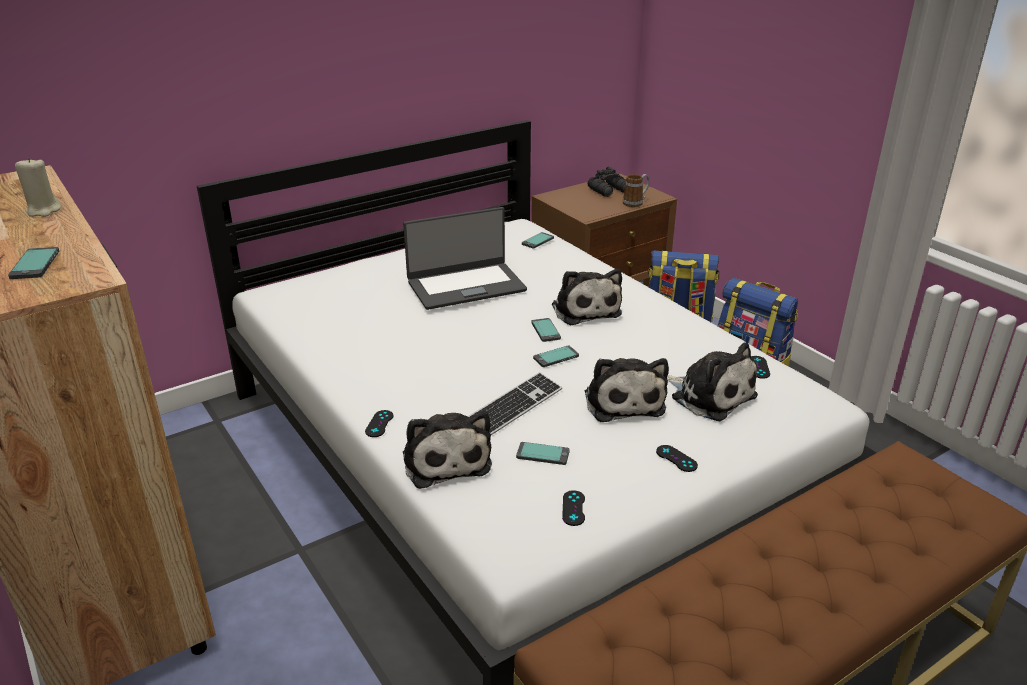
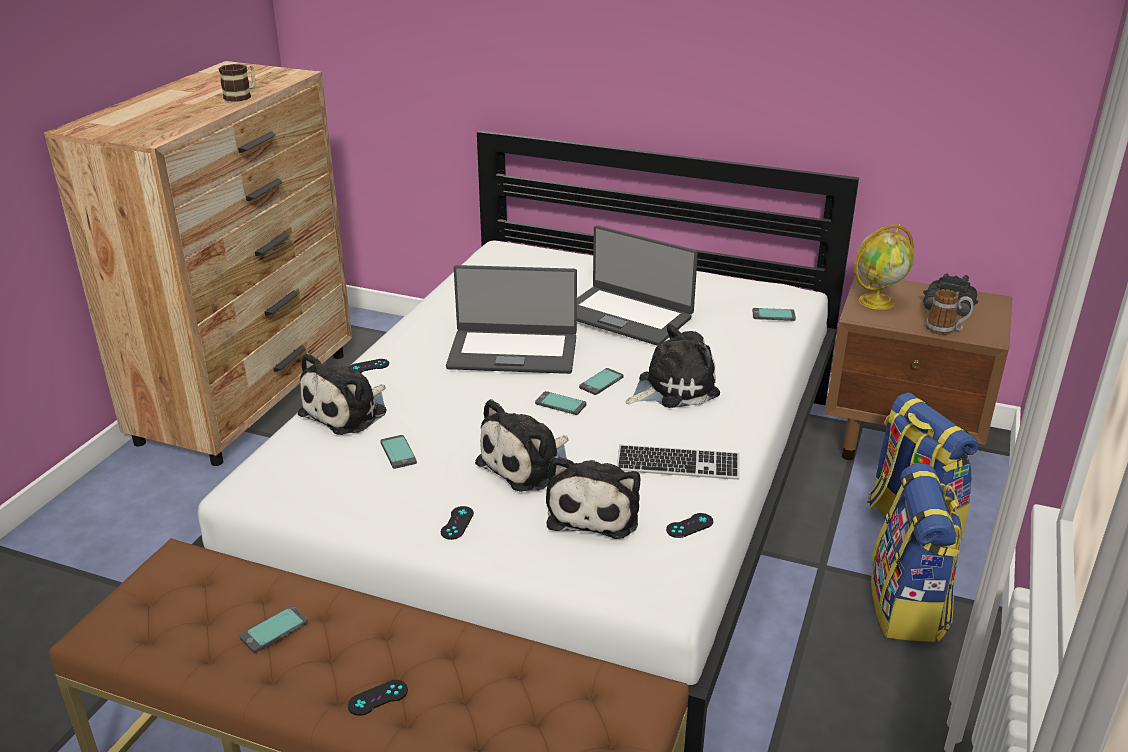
camera: 55 degrees right, 0 degrees up
phone [8,247,59,279] -> phone moved to [239,606,308,653]
beige candle [15,157,61,217] -> mug [218,64,255,102]
keyboard [467,372,562,435] -> keyboard moved to [617,444,740,480]
plush toy [552,269,622,325] -> plush toy turned 150 degrees counterclockwise [626,324,720,408]
black game controller [562,490,585,526] -> black game controller moved to [348,680,408,716]
none -> laptop [446,265,577,374]
none -> globe [854,224,914,310]

